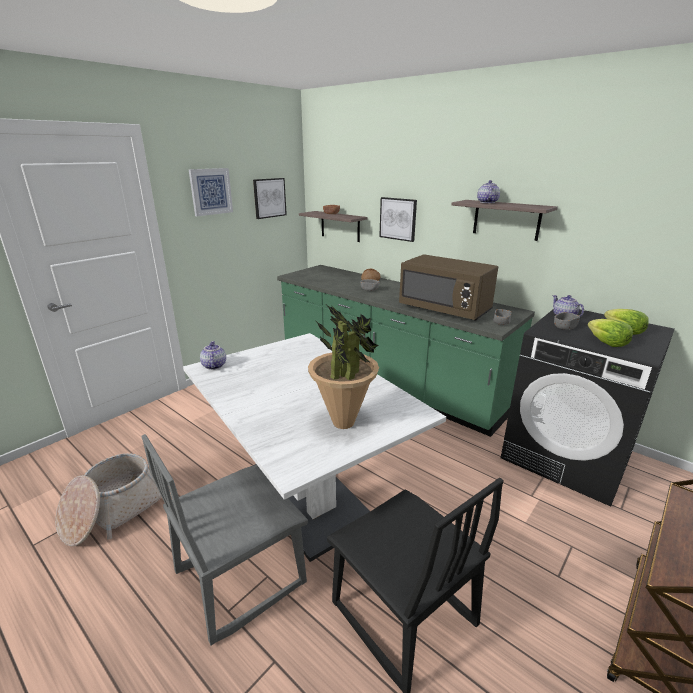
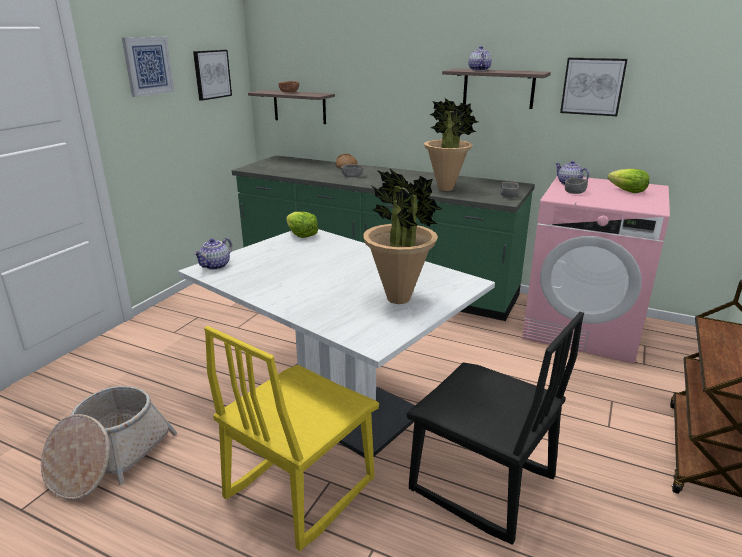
camera: 15 degrees left, 0 degrees up
grey chair [141,434,308,646] -> yellow chair [204,326,379,551]
teapot [200,341,226,370] -> teapot turned 120 degrees counterclockwise [193,238,232,270]
picture [379,197,417,242] -> picture moved to [560,58,628,116]
brown microwave [399,254,498,320] -> potted plant [424,98,478,191]
black washing machine [501,310,675,506] -> pink washing machine [522,176,670,364]
lettuce [588,319,633,347] -> lettuce moved to [287,212,318,238]

